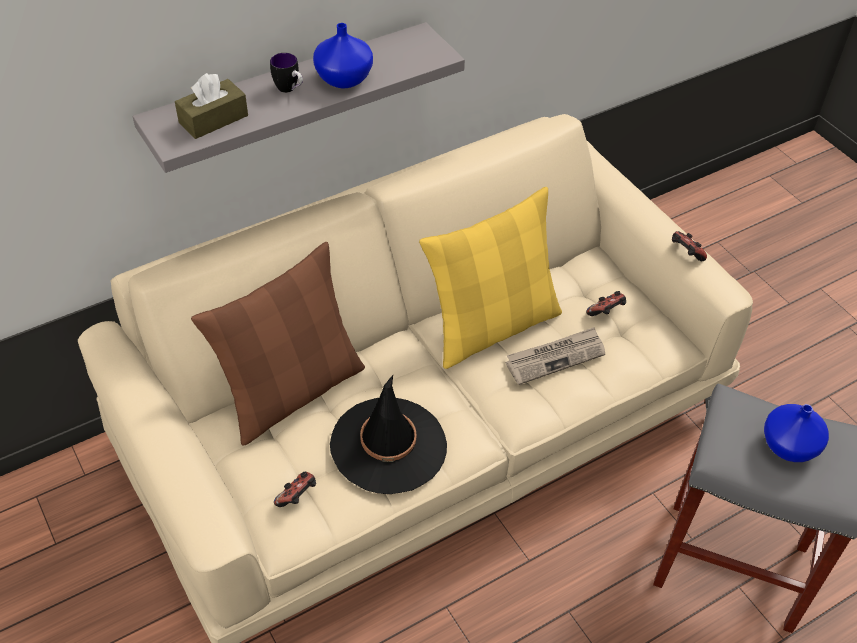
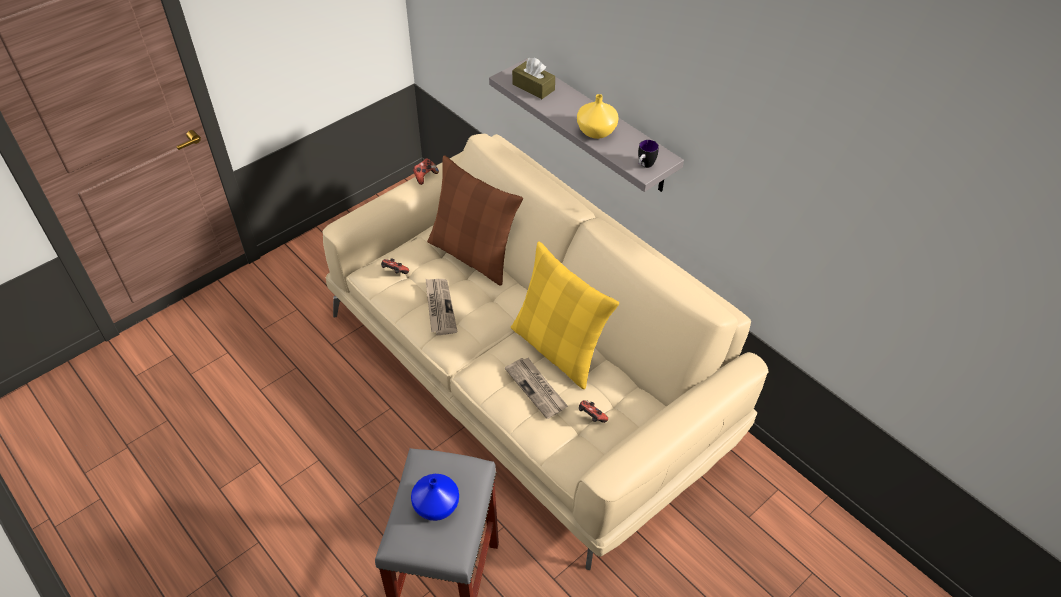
camera: 80 degrees right, 0 degrees up
mug [270,53,303,93] -> mug moved to [638,140,659,168]
blue vase [313,23,373,88] -> yellow vase [577,94,618,139]
black hat [330,375,447,494] -> newspaper [425,279,457,335]
game controller [672,231,707,261] -> game controller moved to [413,158,439,185]

